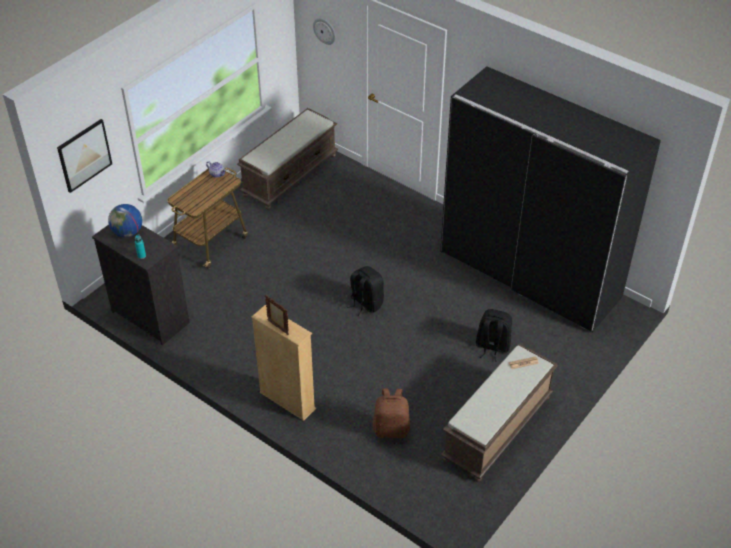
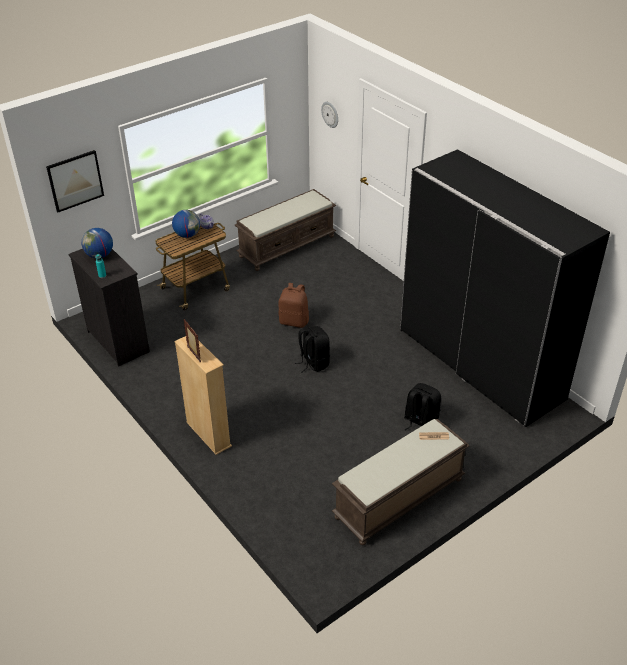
camera: 15 degrees right, 5 degrees down
brown backpack [373,388,410,438] -> brown backpack moved to [278,283,309,328]
none -> globe [172,210,200,238]

